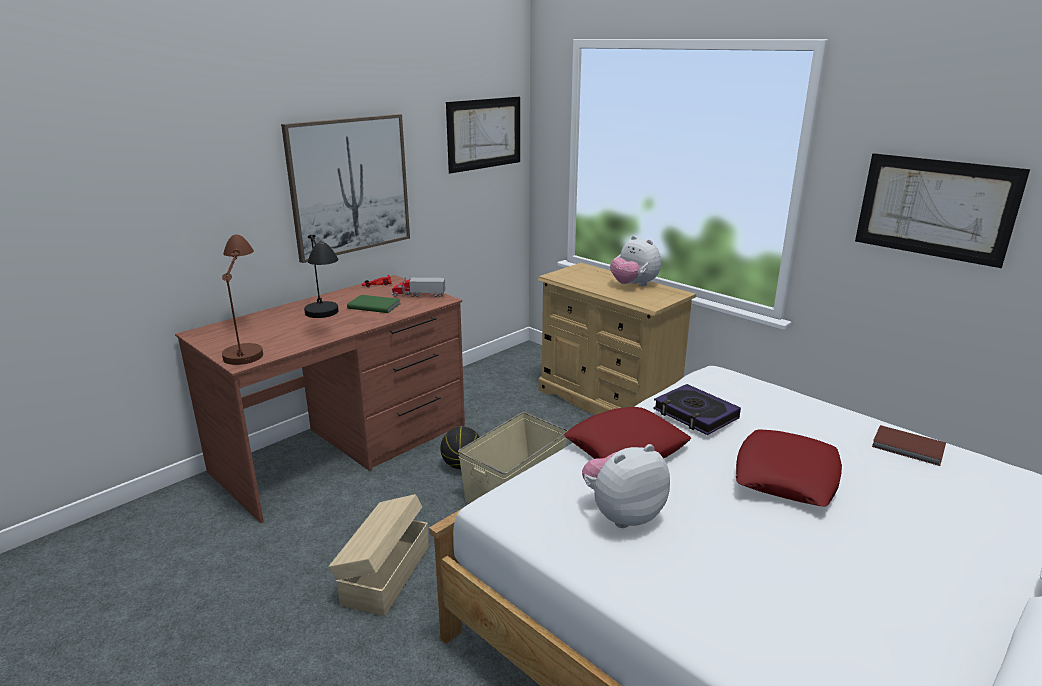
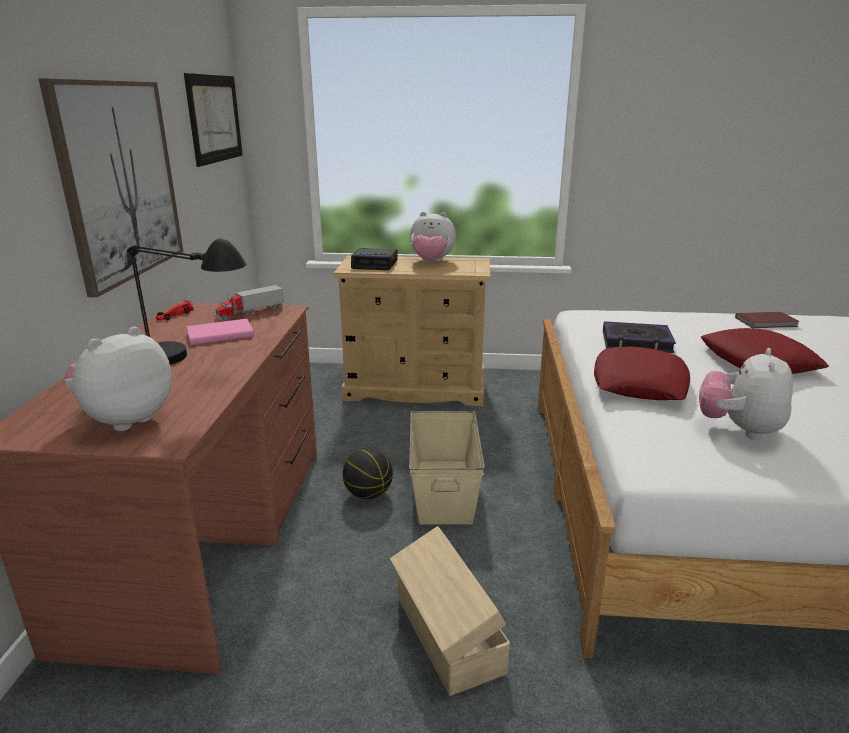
camera: 40 degrees left, 0 degrees up
brown table lamp [222,234,263,365] -> plush toy [63,327,172,431]
green book [347,295,401,313] -> pink book [187,319,254,345]
picture [855,153,1030,268] -> none
none -> alarm clock [351,248,398,270]

